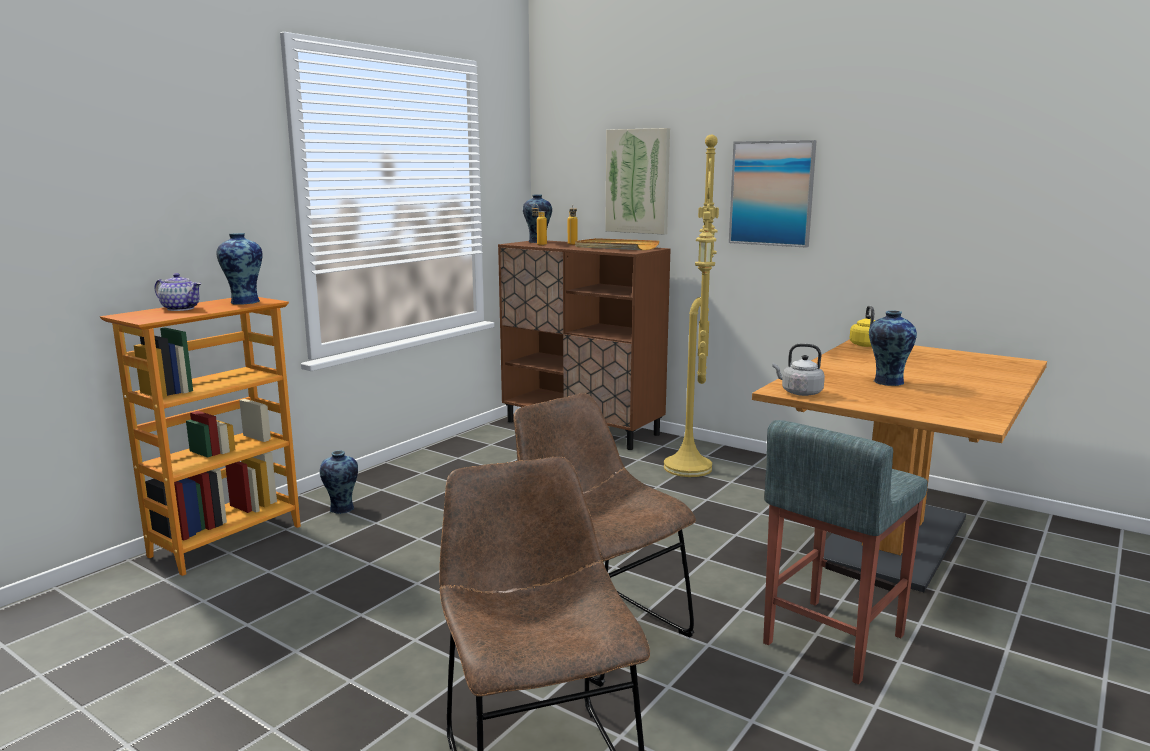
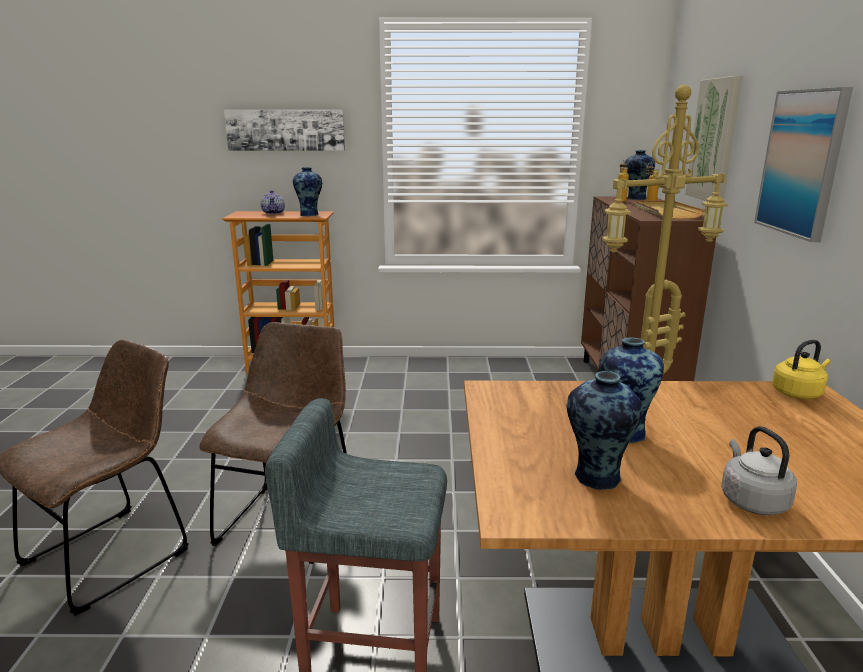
camera: 55 degrees right, 5 degrees up
vase [320,450,358,514] -> vase moved to [566,371,643,490]
grey kettle [772,344,825,396] -> grey kettle moved to [721,426,797,515]
none -> picture [224,109,345,151]

